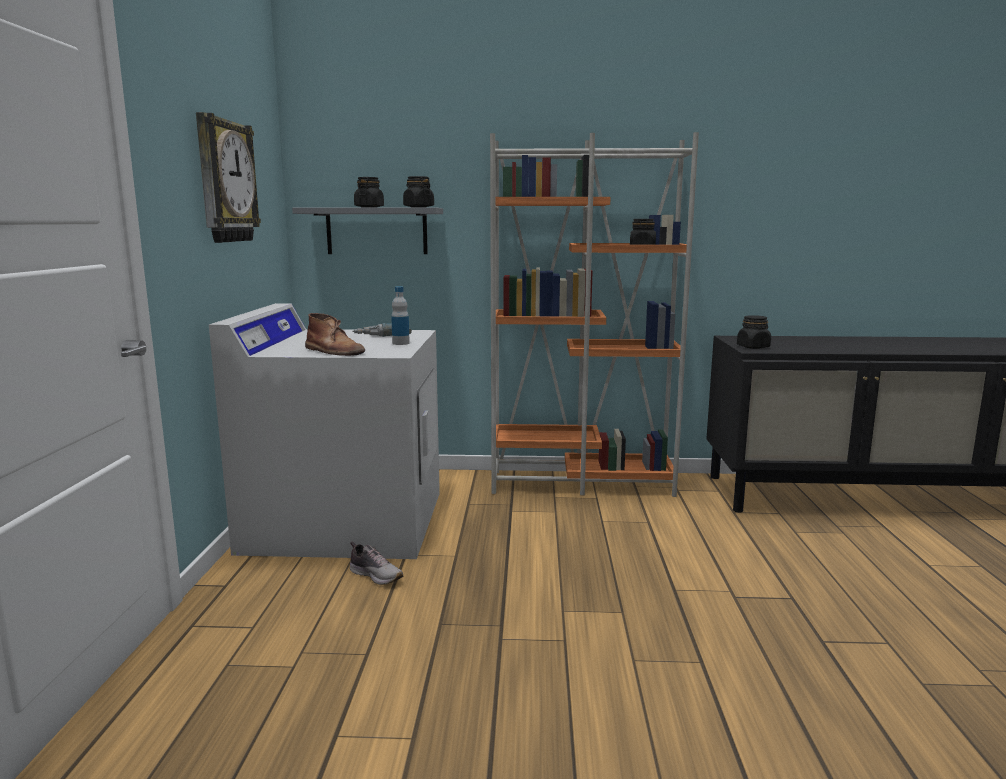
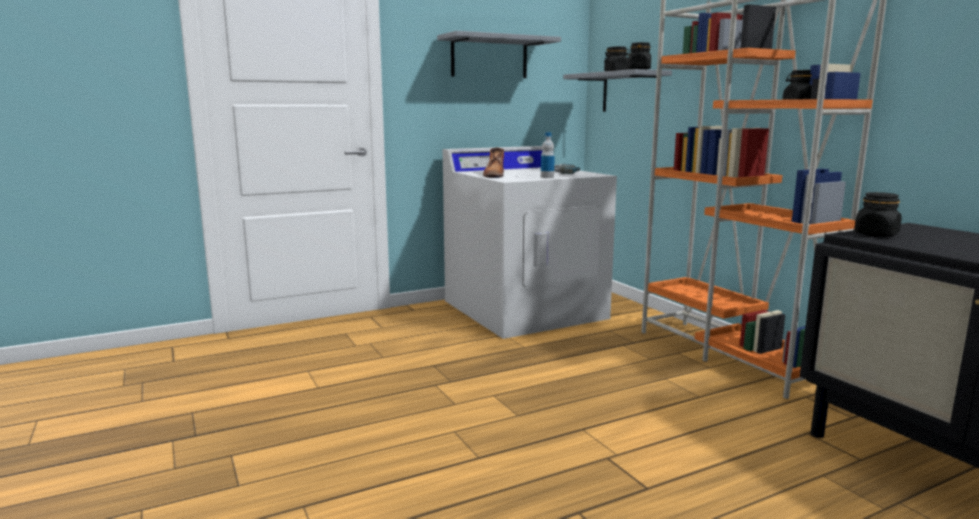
camera: 60 degrees right, 0 degrees up
wall clock [196,112,261,243] -> grey shelf [437,31,561,78]
shoe [350,541,403,585] -> none

